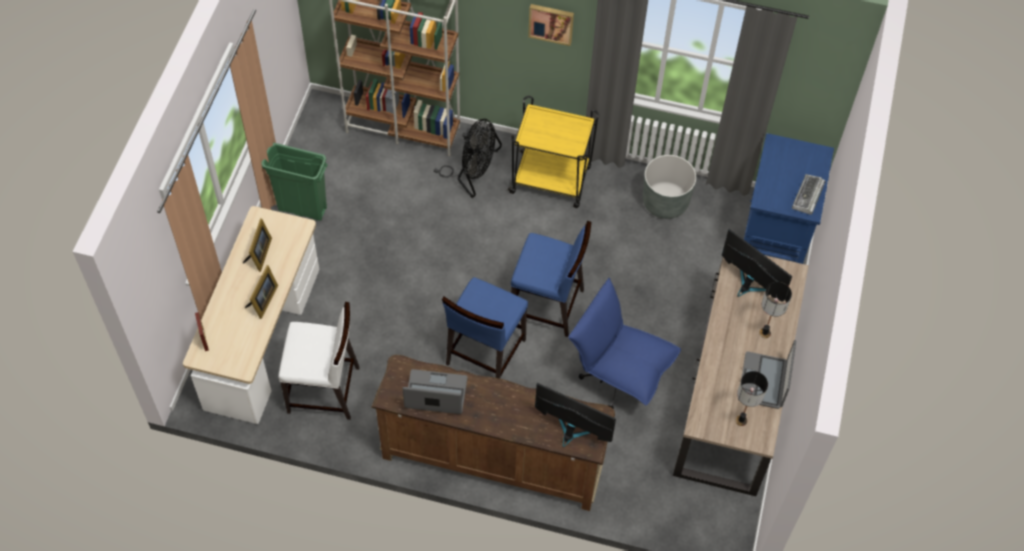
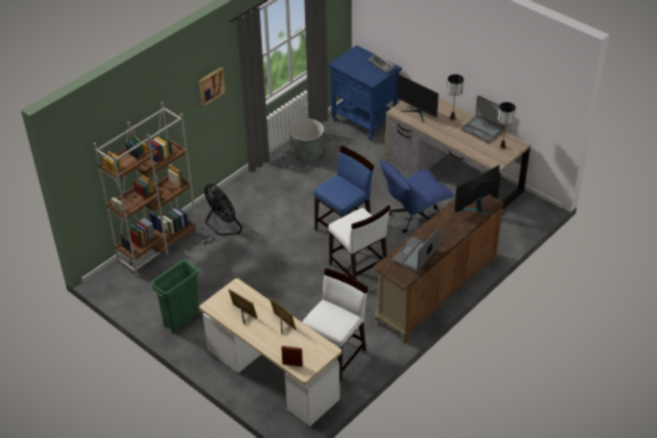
camera: 60 degrees left, 15 degrees down
blue chair [442,277,528,379] -> white chair [328,205,391,280]
yellow cart [507,96,599,208] -> none
monitor [722,229,792,302] -> monitor turned 120 degrees counterclockwise [397,74,439,123]

